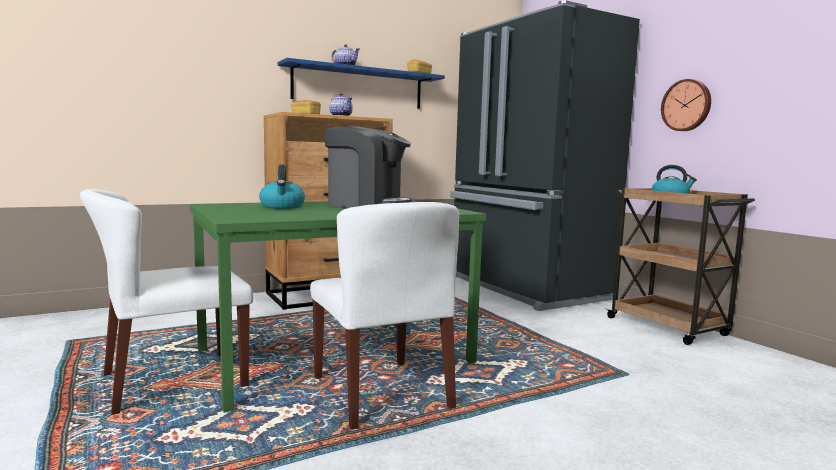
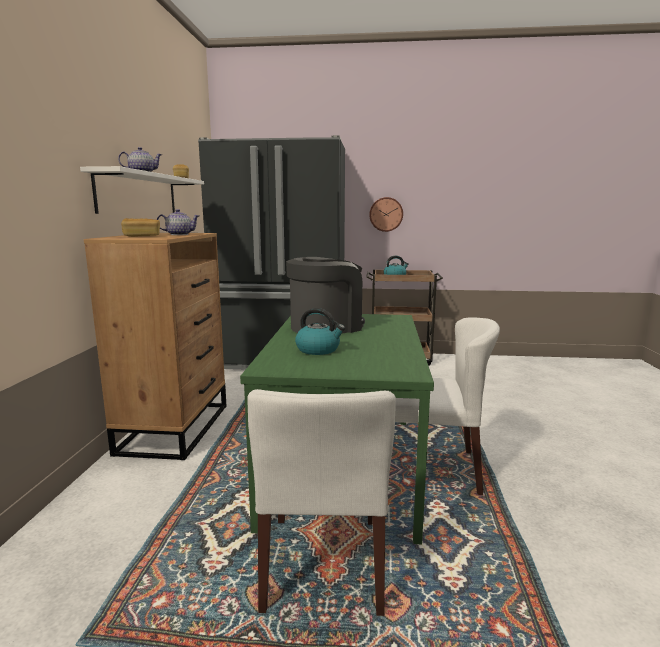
camera: 55 degrees left, 5 degrees up
blue shelf [277,58,445,109] -> white shelf [80,166,204,214]

